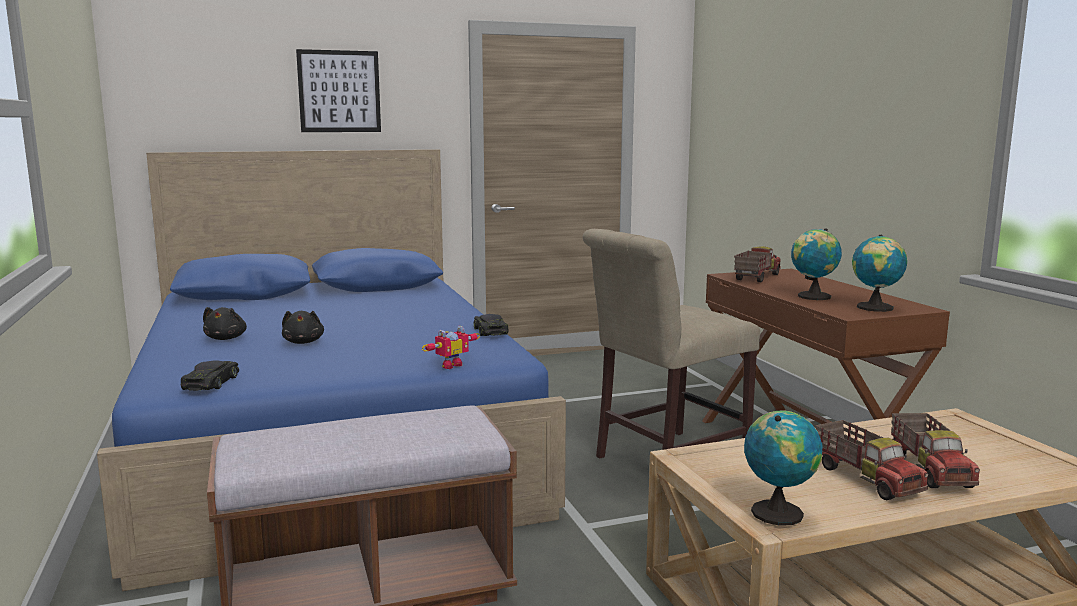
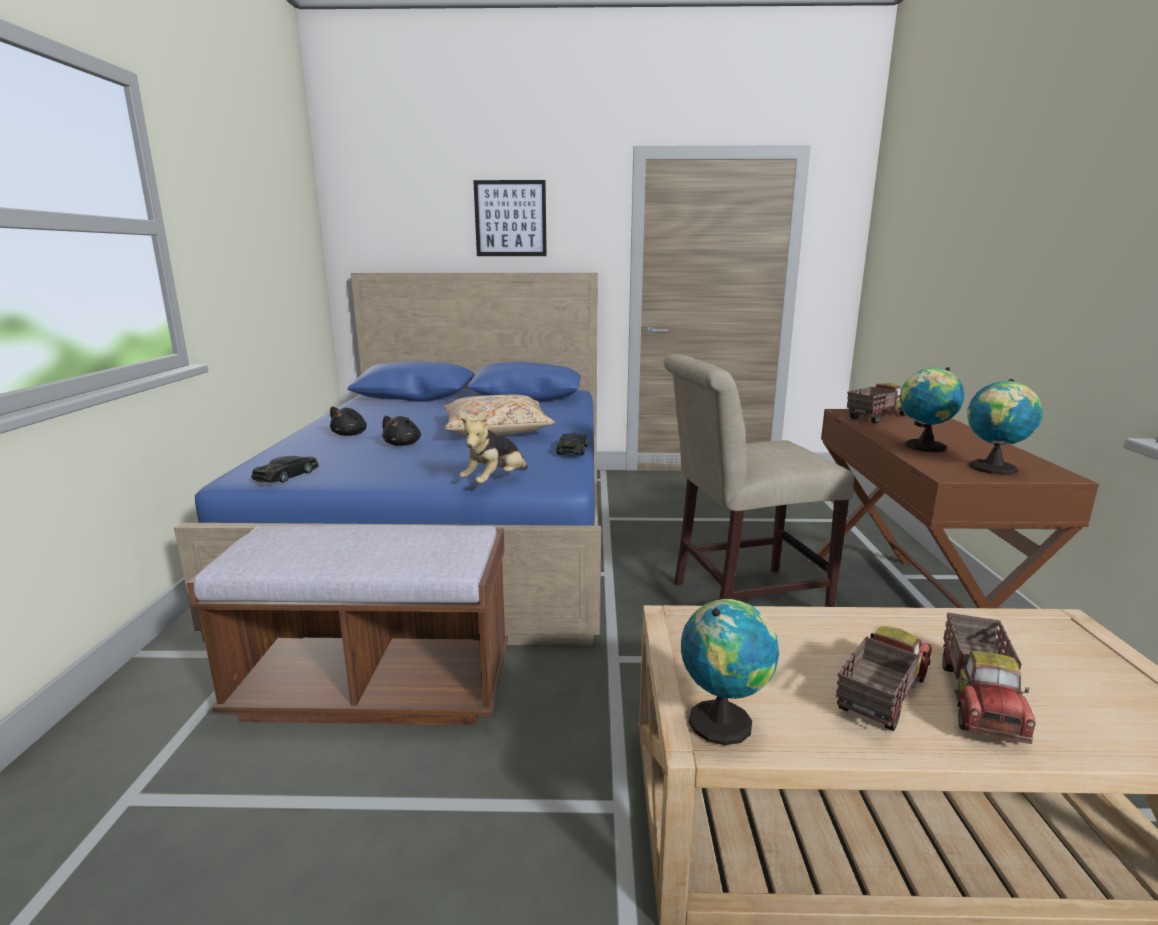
camera: 20 degrees right, 5 degrees up
toy robot [422,326,480,369] -> plush toy [460,414,527,484]
toy truck [815,420,929,500] -> toy truck turned 135 degrees counterclockwise [836,626,932,731]
none -> beige pillow [443,395,555,435]

